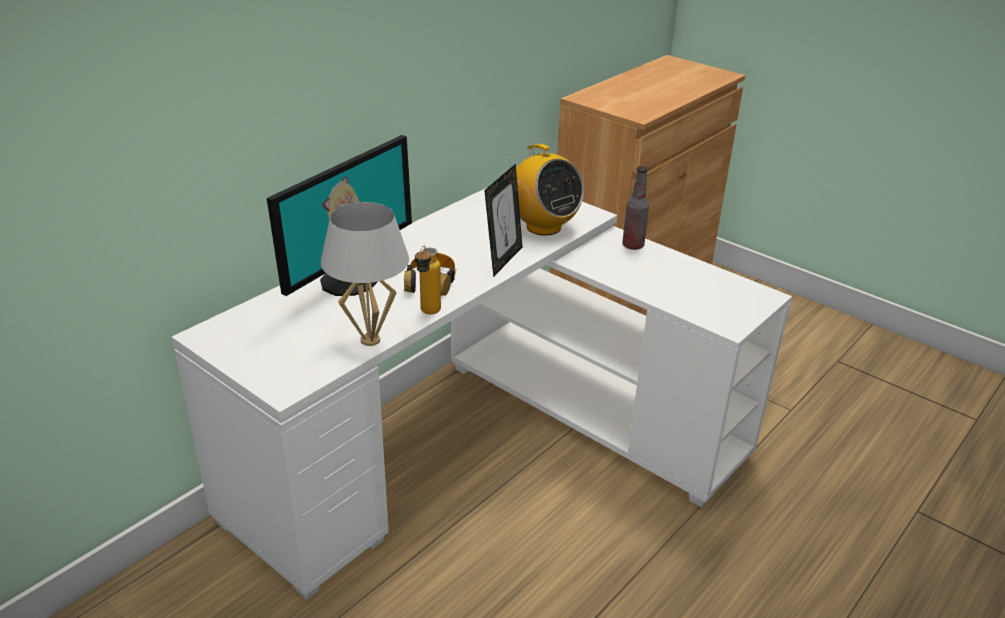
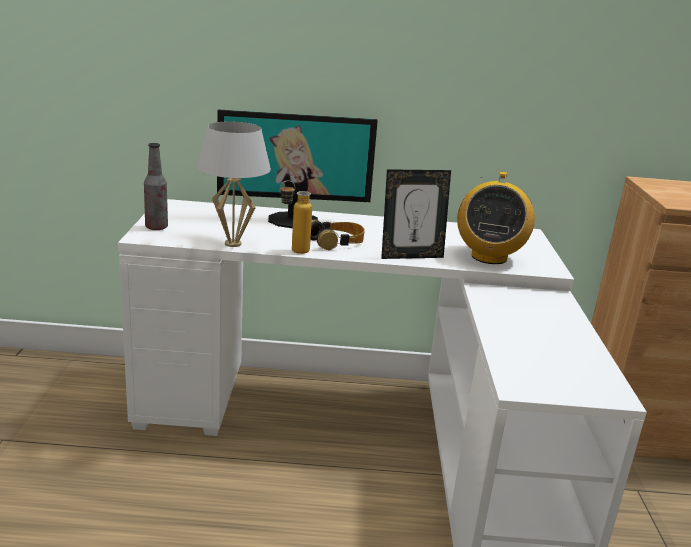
camera: 50 degrees right, 10 degrees down
bottle [622,166,649,250] -> bottle moved to [144,143,168,230]

